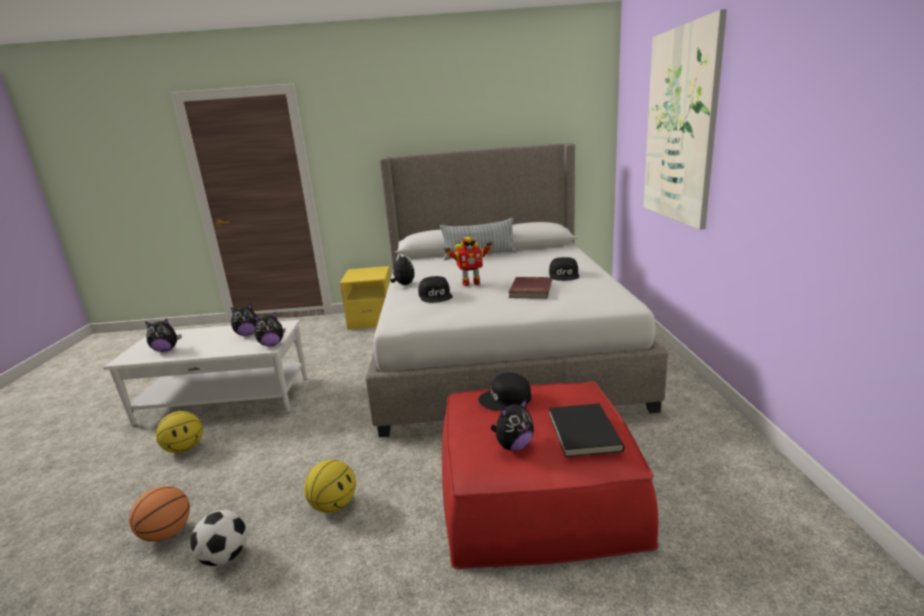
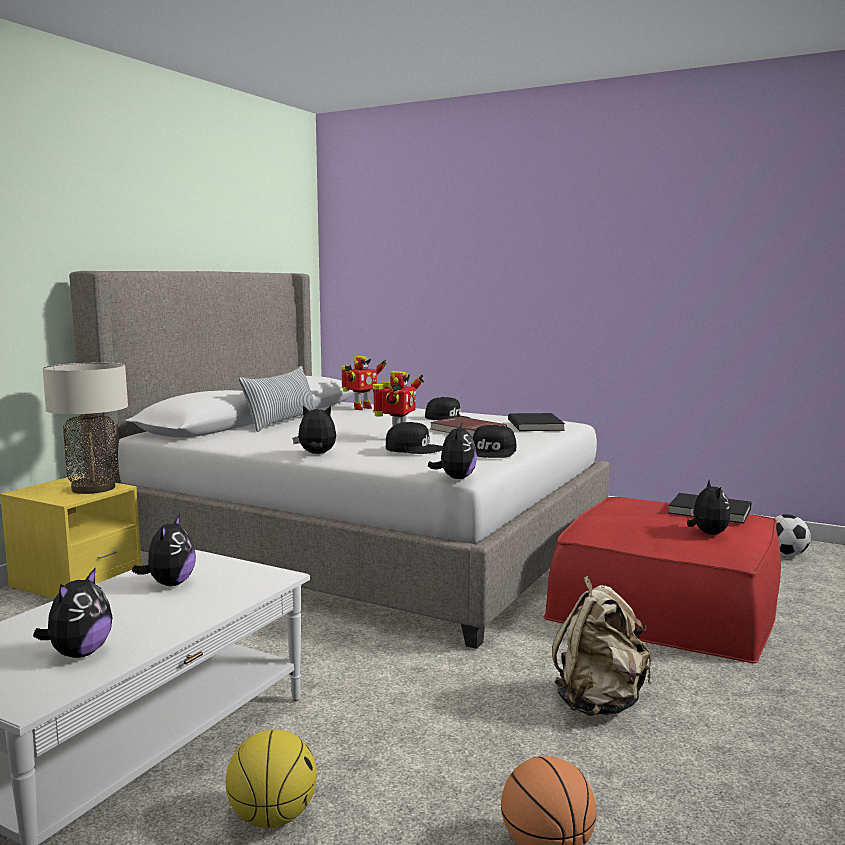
camera: 60 degrees left, 10 degrees down
football [190,510,247,566] -> football moved to [774,514,811,557]
plush toy [254,312,286,346] -> plush toy moved to [428,422,477,479]
basketball [304,460,356,513] -> beige backpack [552,576,651,716]
black cap [478,372,531,411] -> black cap moved to [473,425,516,458]
picture [643,9,727,230] -> none
none -> table lamp [43,363,128,494]
none -> toy robot [341,356,387,410]
none -> black book [508,413,565,431]

